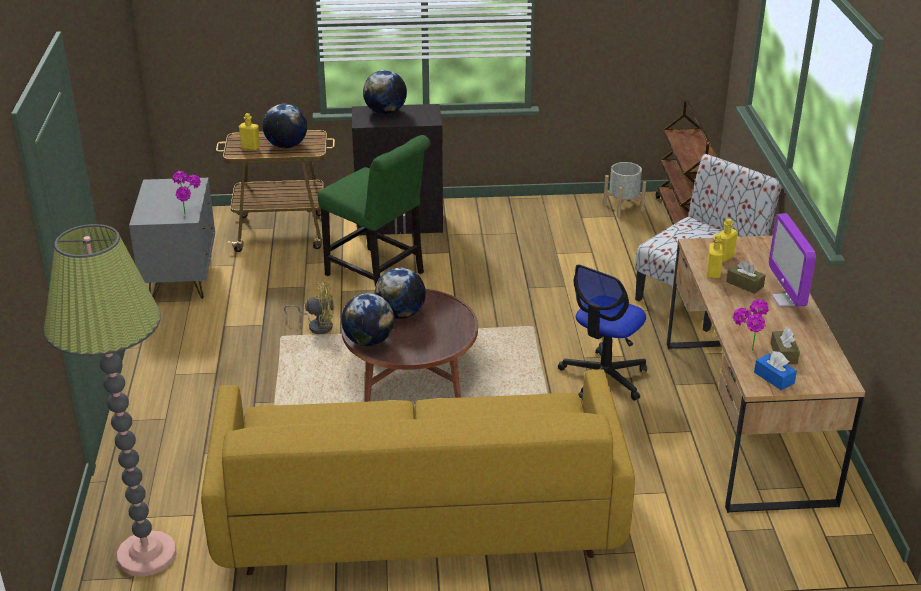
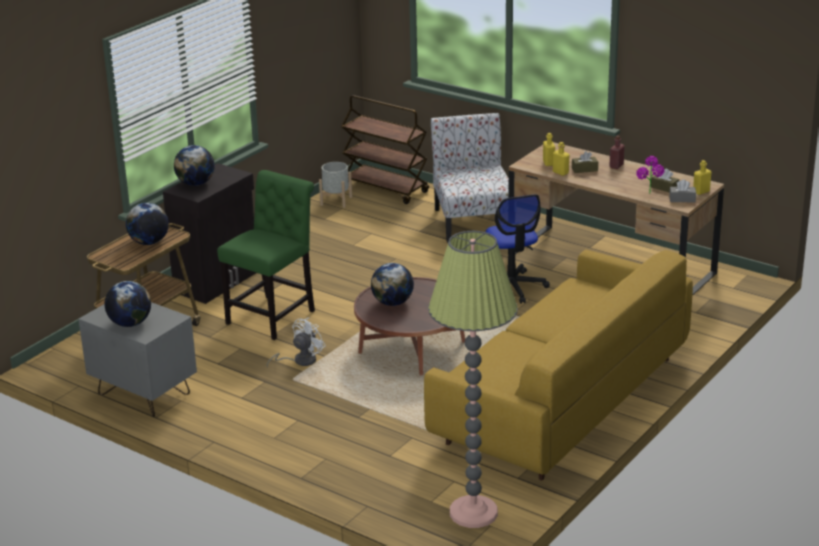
camera: 50 degrees left, 5 degrees down
potted plant [173,171,201,214] -> none
yellow bottle [239,113,260,150] -> yellow bottle moved to [693,160,711,195]
yellow fan [284,282,334,334] -> white fan [267,317,326,368]
green chair [318,135,430,286] -> green chair turned 45 degrees counterclockwise [217,170,315,340]
globe [341,293,394,346] -> globe moved to [104,281,151,327]
blue tissue box [754,351,797,390] -> grey tissue box [669,179,696,202]
monitor [769,213,816,307] -> red bottle [609,135,625,169]

